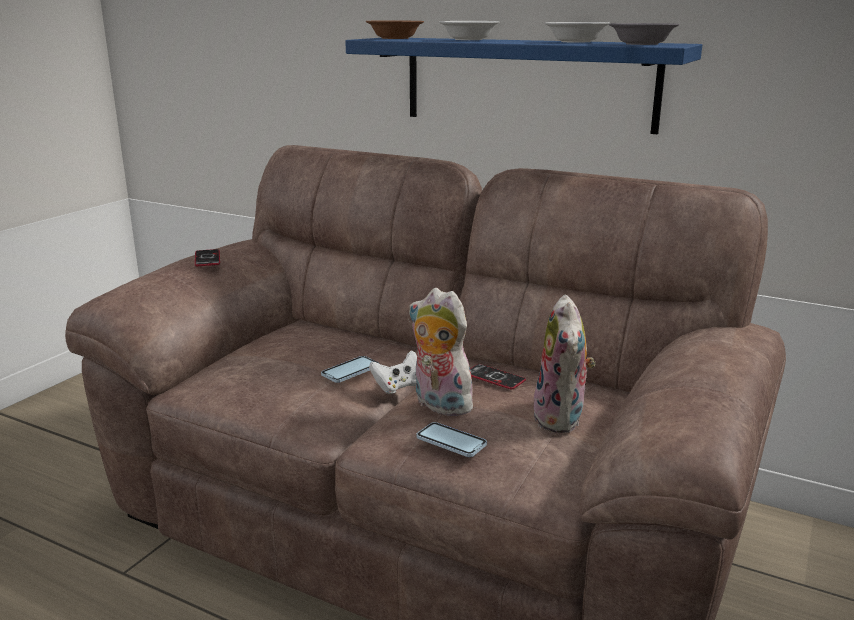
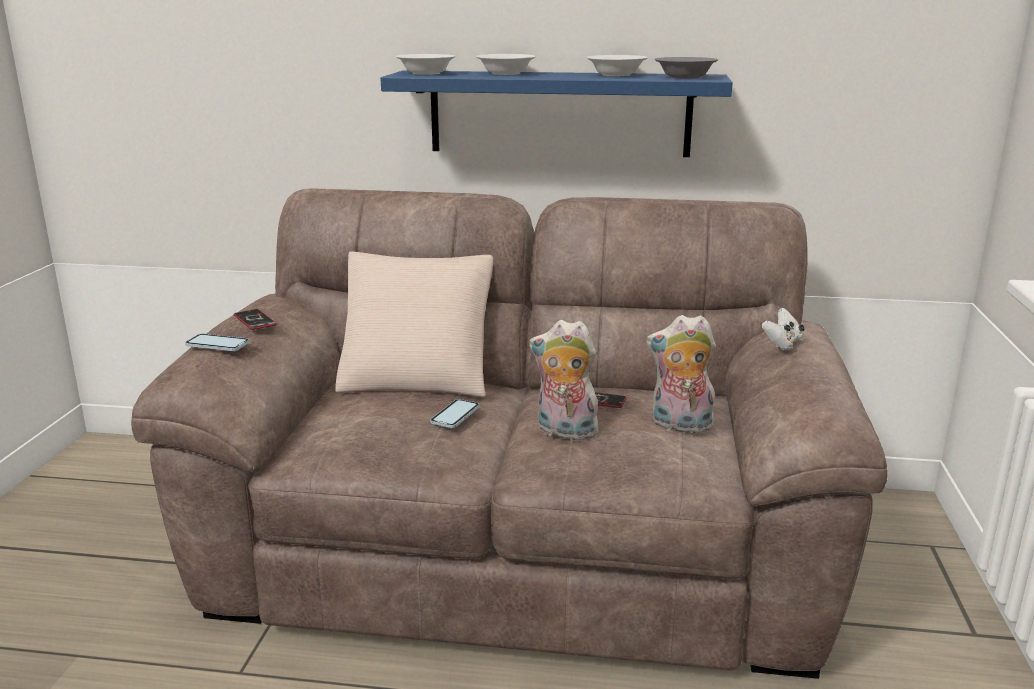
camera: 20 degrees left, 0 degrees up
brown bowl [366,21,424,39] -> white bowl [396,54,456,75]
white game controller [369,350,417,394] -> white game controller moved to [761,308,805,350]
phone [416,422,487,457] -> phone moved to [185,334,250,351]
plush toy [533,295,596,433] -> plush toy turned 120 degrees clockwise [646,315,716,433]
none -> beige pillow [335,252,493,397]

